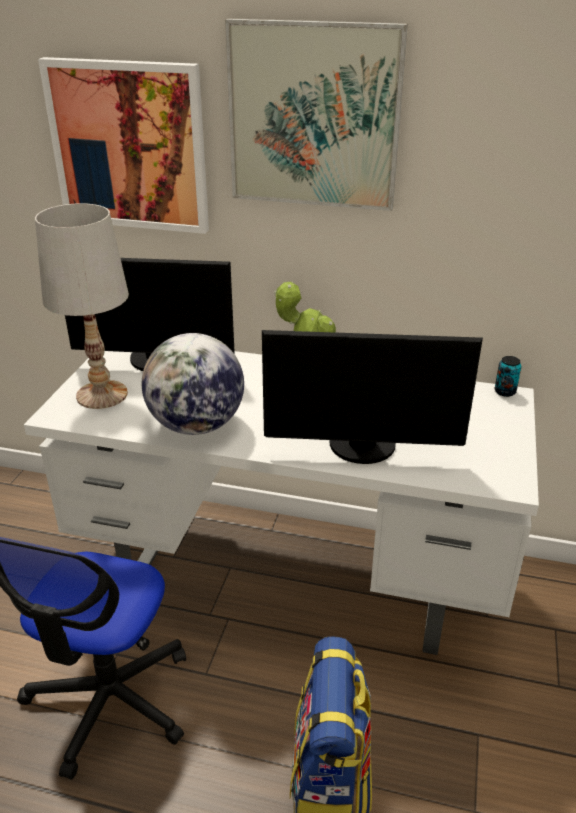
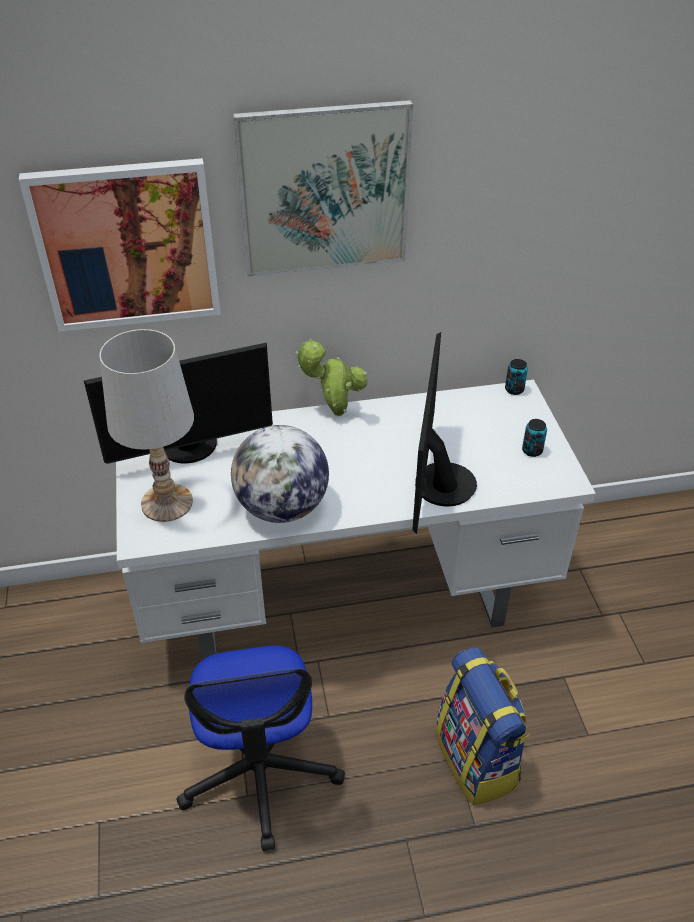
camera: 25 degrees left, 10 degrees up
monitor [262,330,483,464] -> monitor turned 120 degrees clockwise [412,332,477,534]
none -> can [522,419,547,457]

